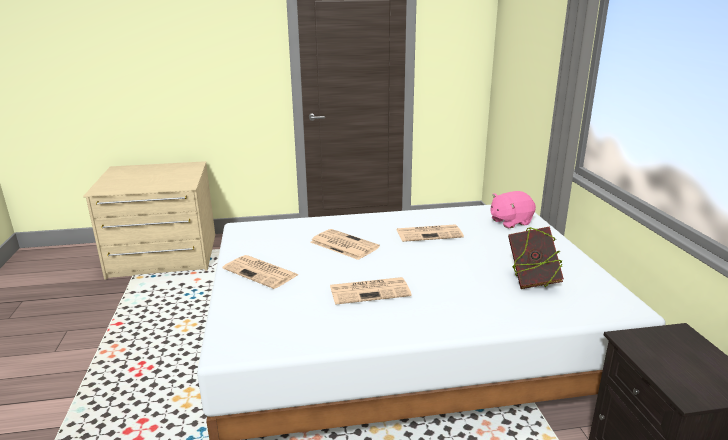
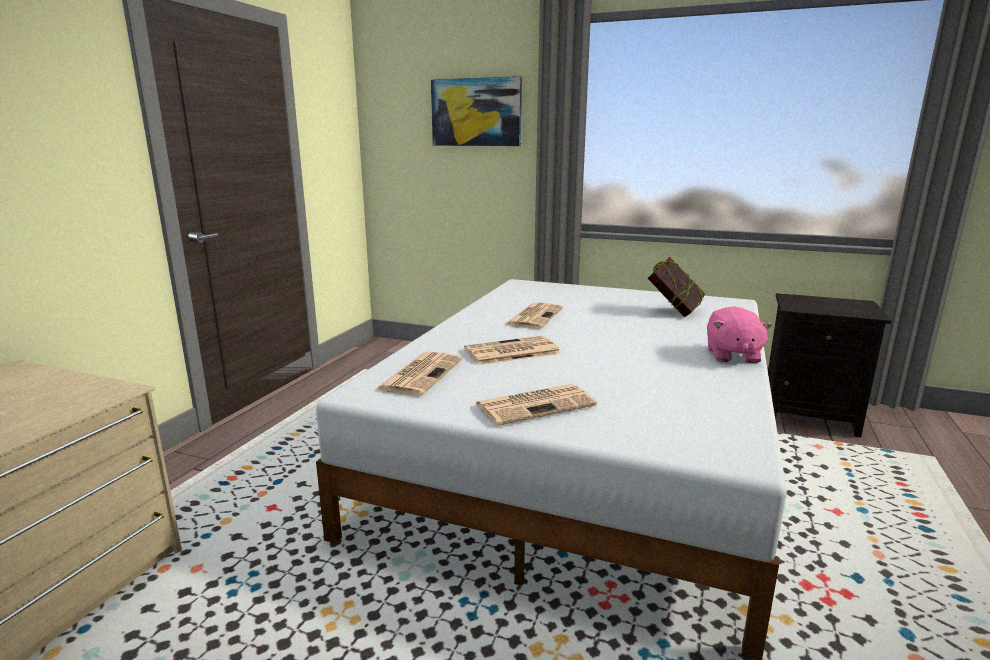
camera: 60 degrees left, 5 degrees down
newspaper [330,277,412,305] -> newspaper moved to [375,352,462,396]
pink plush toy [491,191,536,228] -> pink plush toy moved to [707,306,773,363]
none -> picture [431,76,522,146]

